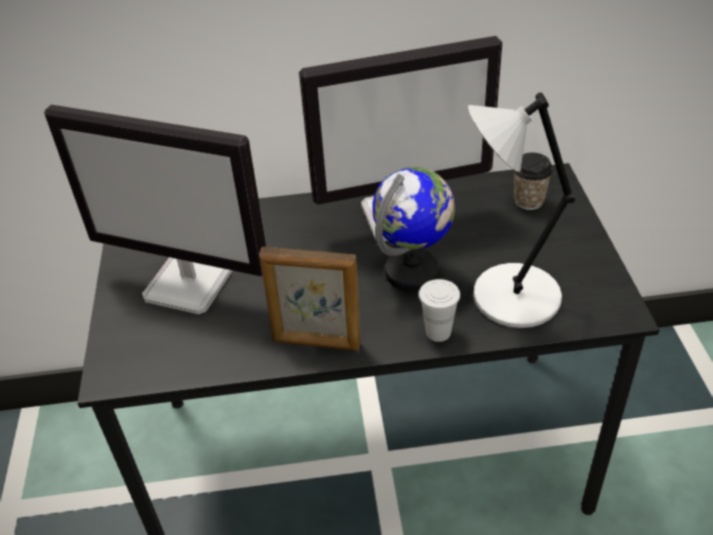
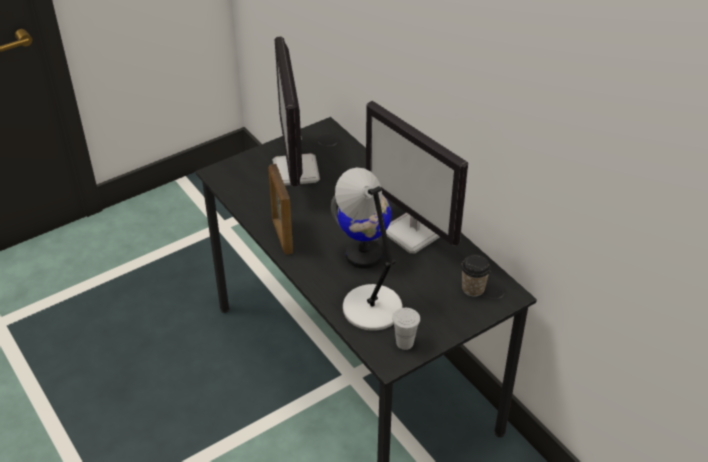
camera: 60 degrees right, 0 degrees up
white cup [419,279,460,342] -> white cup moved to [392,308,420,350]

